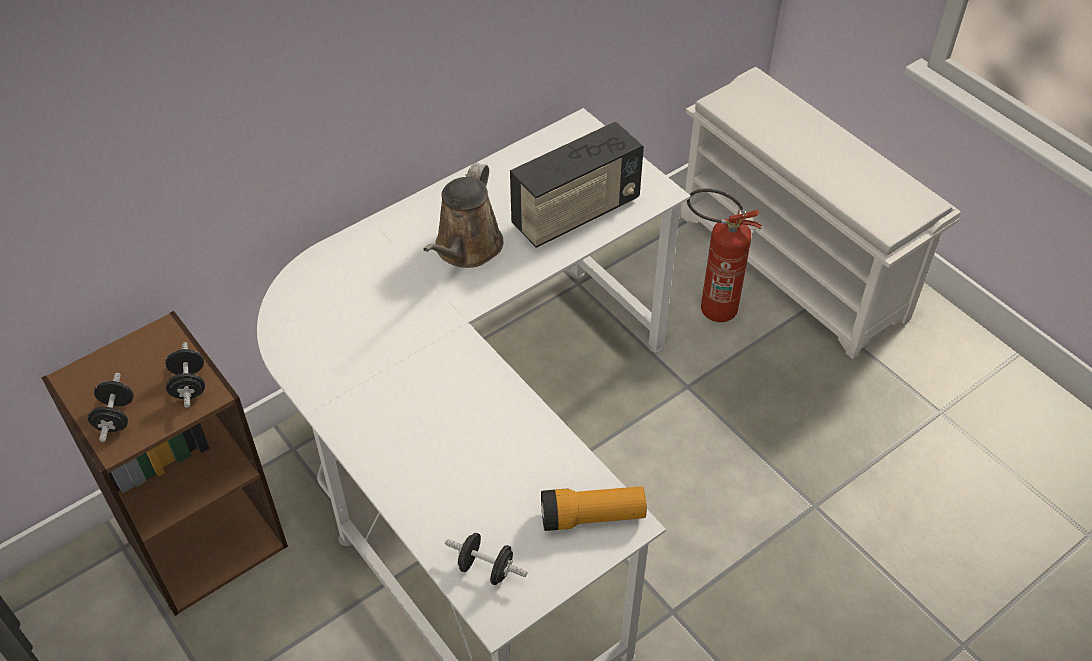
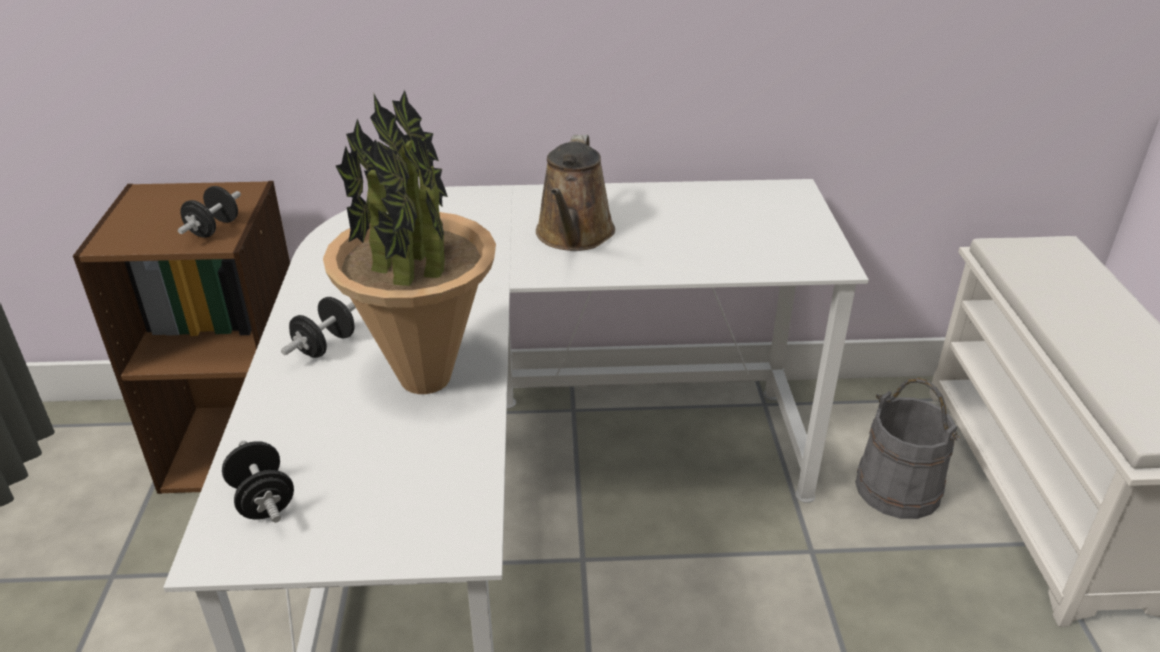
camera: 35 degrees right, 15 degrees down
black dumbbell [88,373,134,442] -> black dumbbell moved to [281,297,356,358]
brown watering can [423,163,503,268] -> brown watering can turned 45 degrees counterclockwise [536,135,615,251]
radio [510,122,644,248] -> none
flashlight [541,486,647,531] -> none
fire extinguisher [687,188,762,322] -> grey bucket [855,378,961,519]
none -> potted plant [323,90,496,394]

